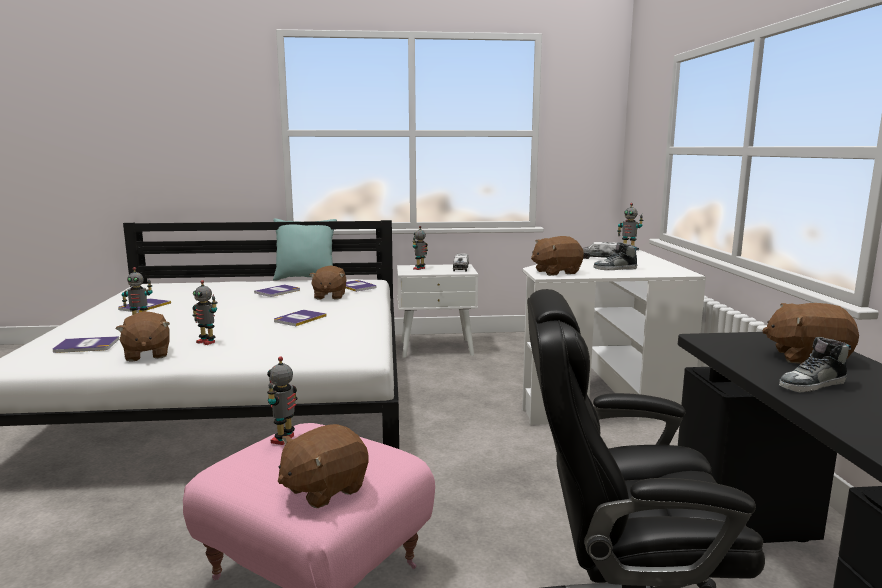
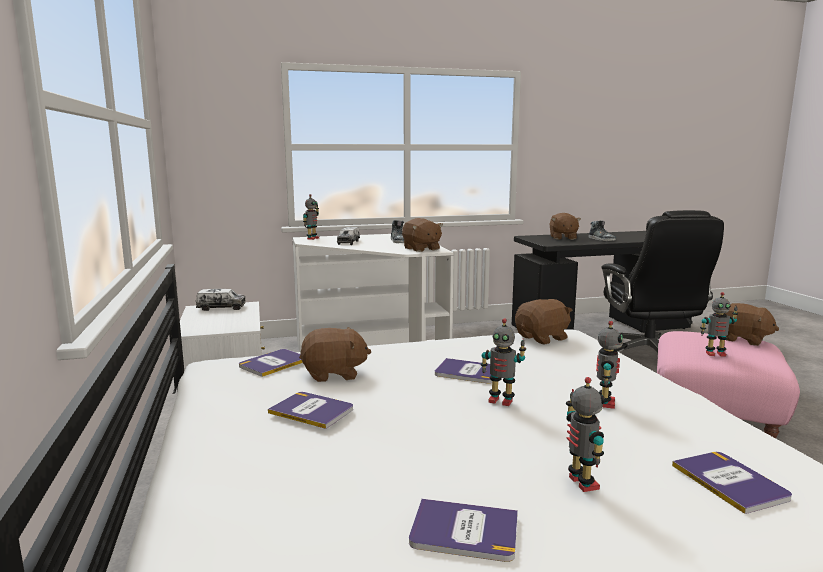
camera: 100 degrees left, 0 degrees up
brown plush toy [115,311,170,362] -> brown plush toy moved to [515,299,572,344]
turquoise pillow [273,218,337,281] -> none
toy robot [412,226,428,270] -> toy robot moved to [481,318,526,406]

